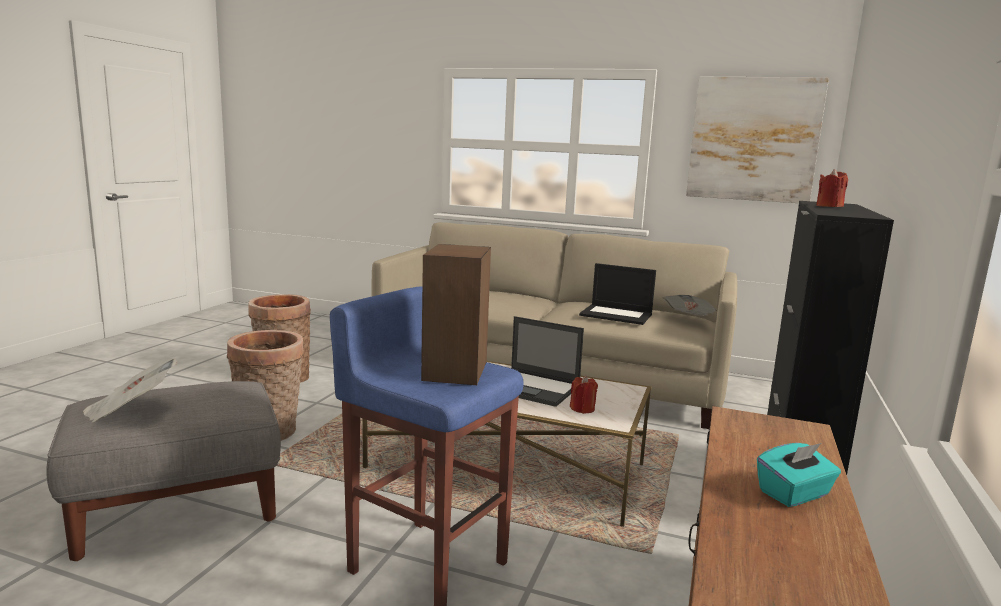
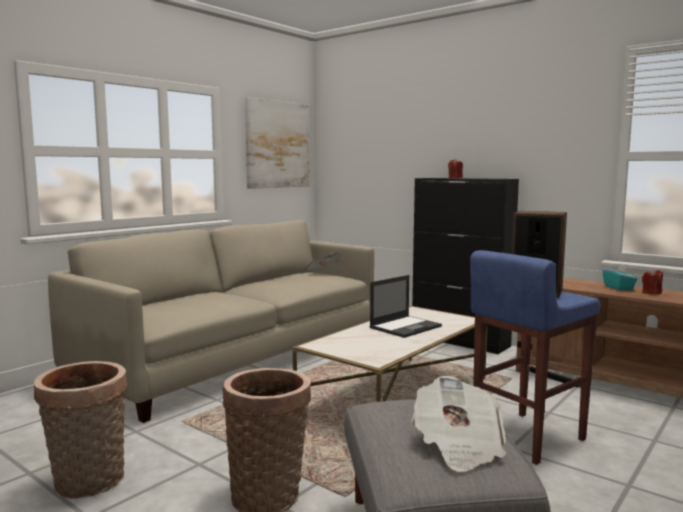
camera: 70 degrees left, 5 degrees down
red candle [570,376,598,414] -> red candle moved to [642,269,663,294]
laptop [579,263,656,325] -> none

